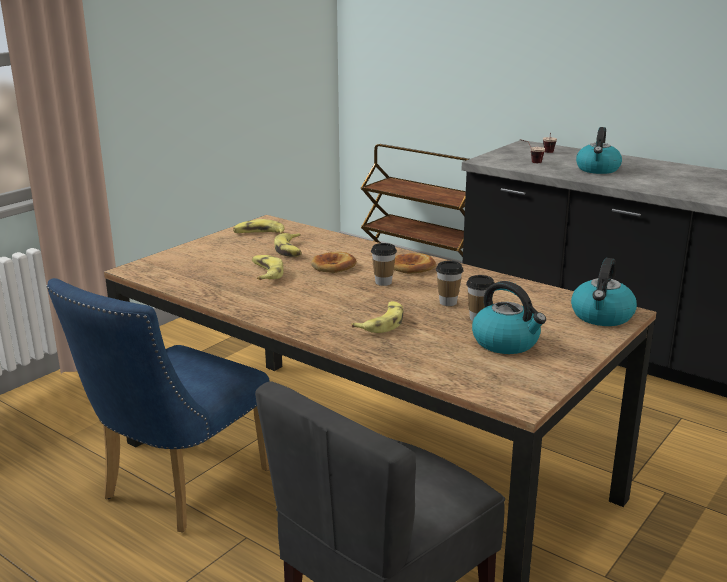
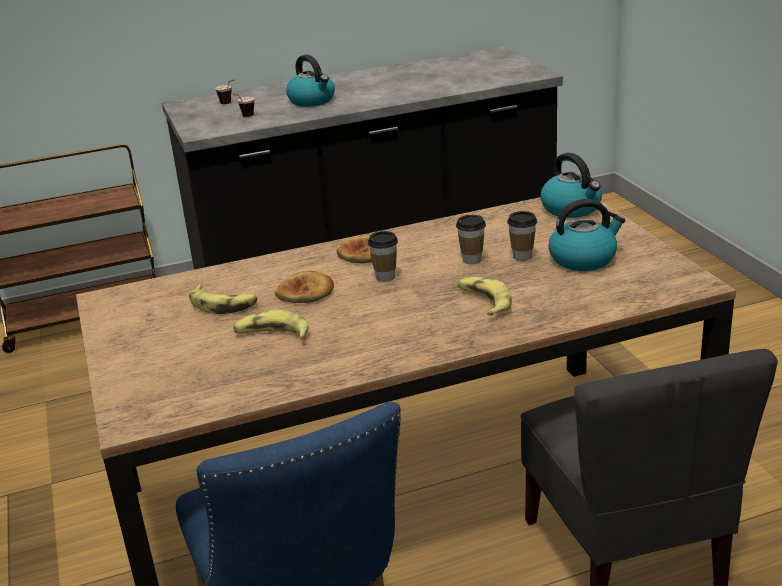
camera: 55 degrees left, 5 degrees up
banana [233,219,285,234] -> none

